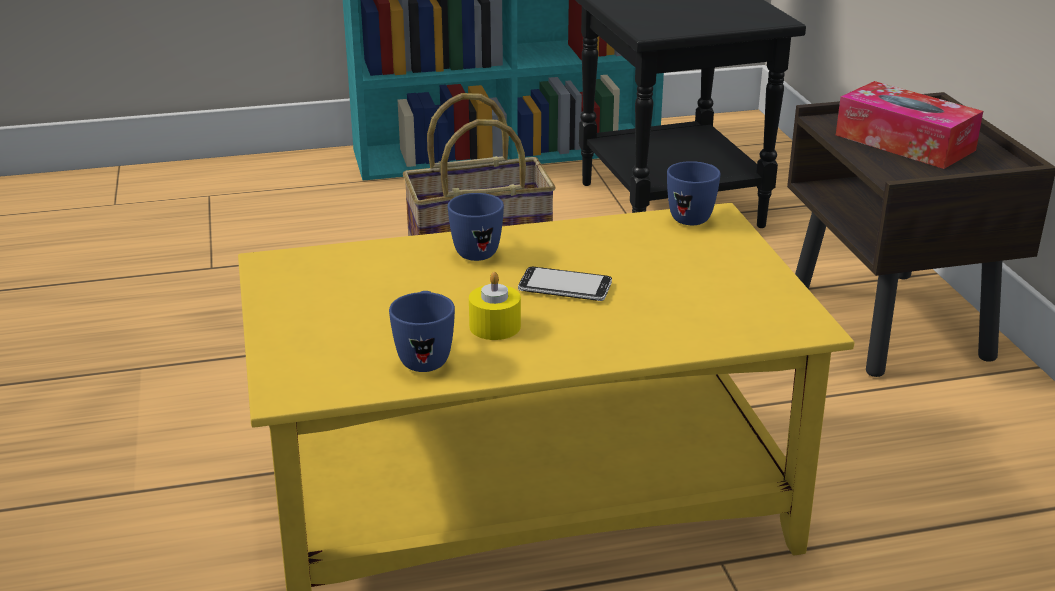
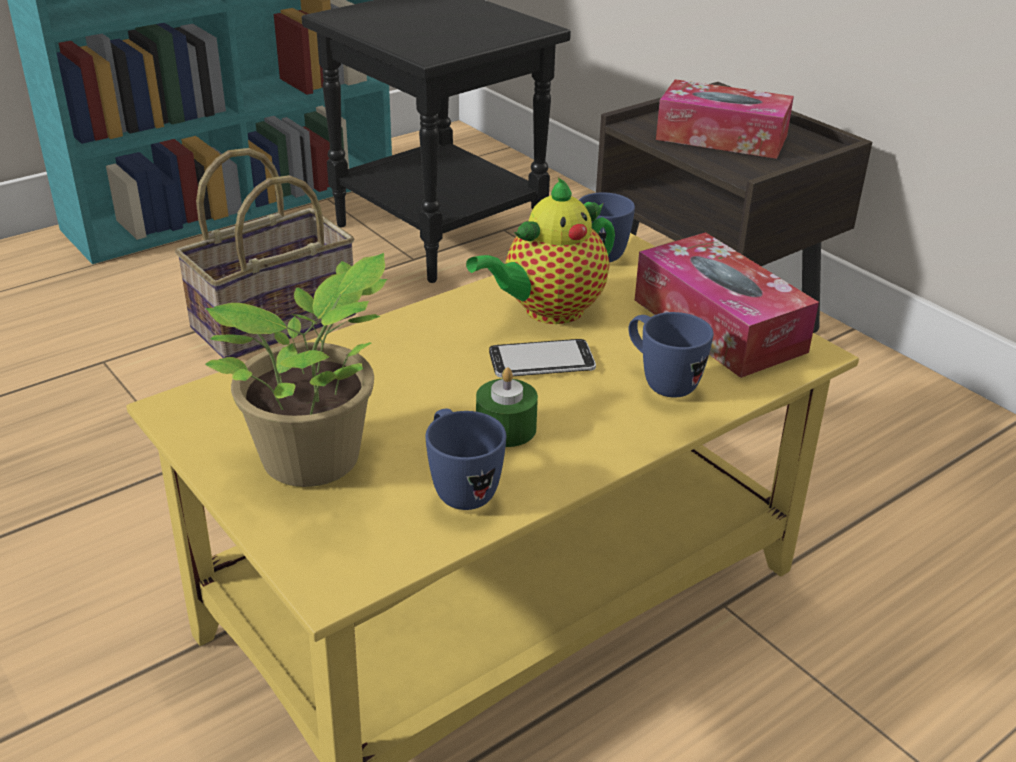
camera: 25 degrees left, 5 degrees up
blue mug [448,193,504,261] -> blue mug moved to [628,312,713,398]
yellow candle [469,272,521,340] -> green candle [476,367,538,447]
none -> potted plant [205,253,387,487]
none -> teapot [466,178,615,324]
none -> tissue box [635,232,819,378]

